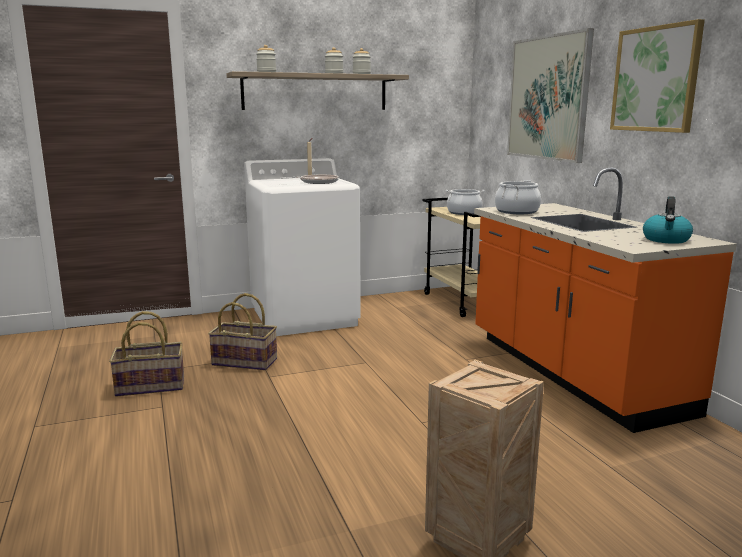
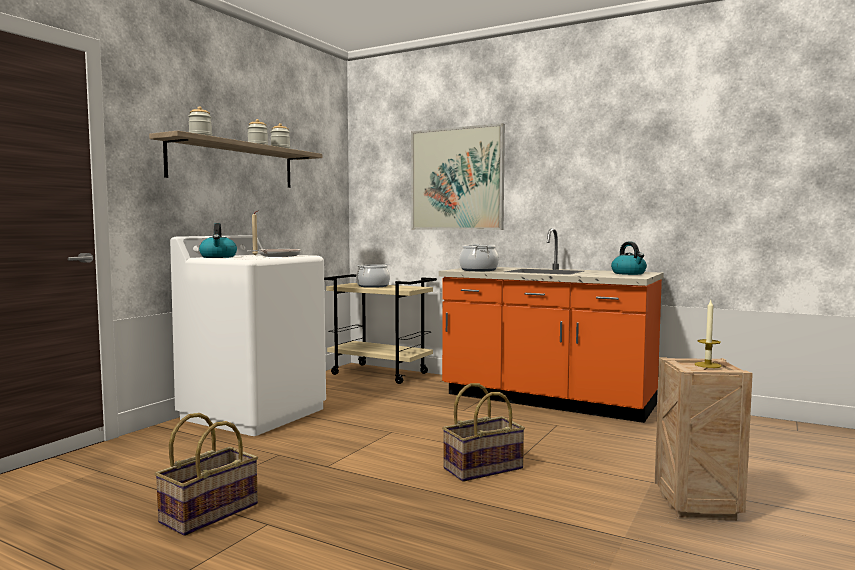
camera: 40 degrees left, 10 degrees down
basket [208,293,277,370] -> basket moved to [442,383,525,482]
picture [610,19,705,133] -> none
none -> kettle [199,223,237,258]
none -> candle [695,300,722,368]

